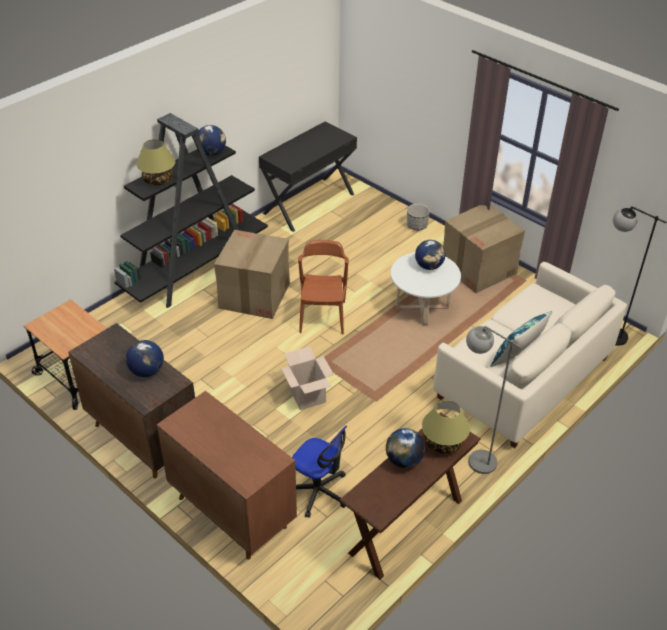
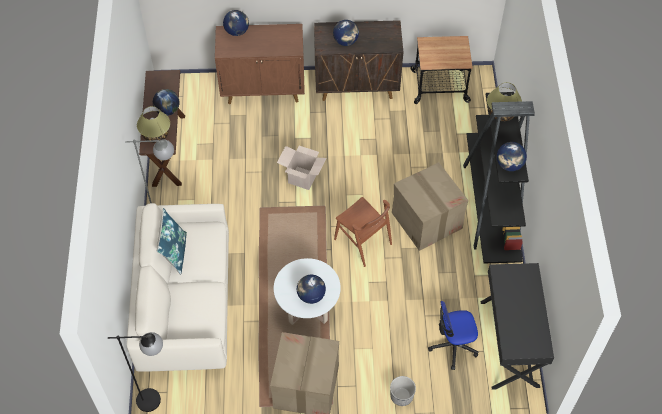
camera: 135 degrees right, 15 degrees up
office chair [292,426,347,518] -> office chair moved to [428,301,478,370]
none -> globe [223,10,249,36]

